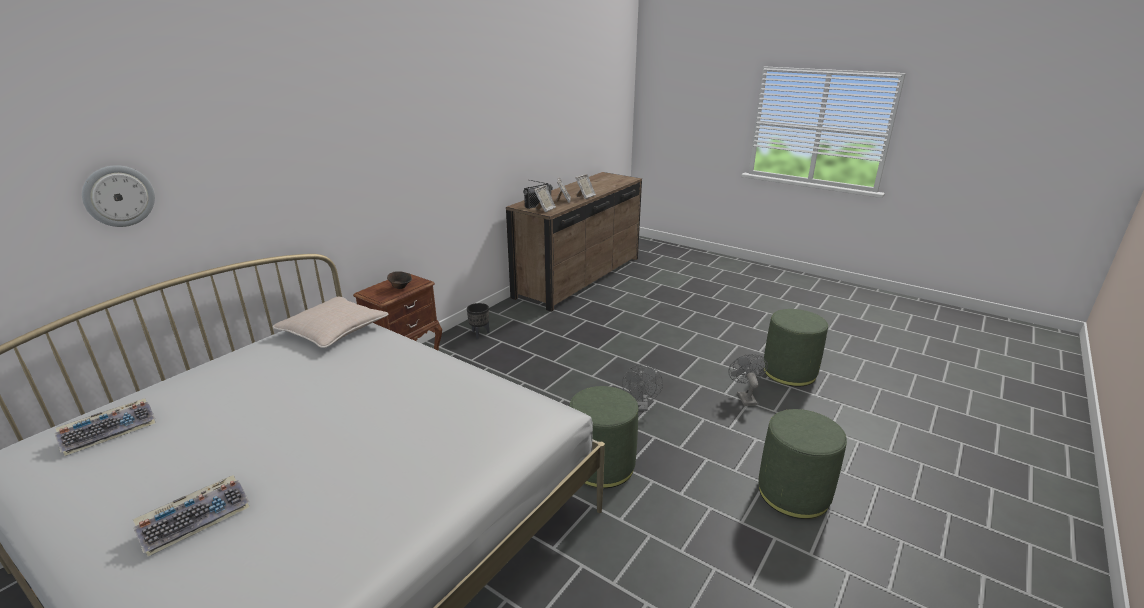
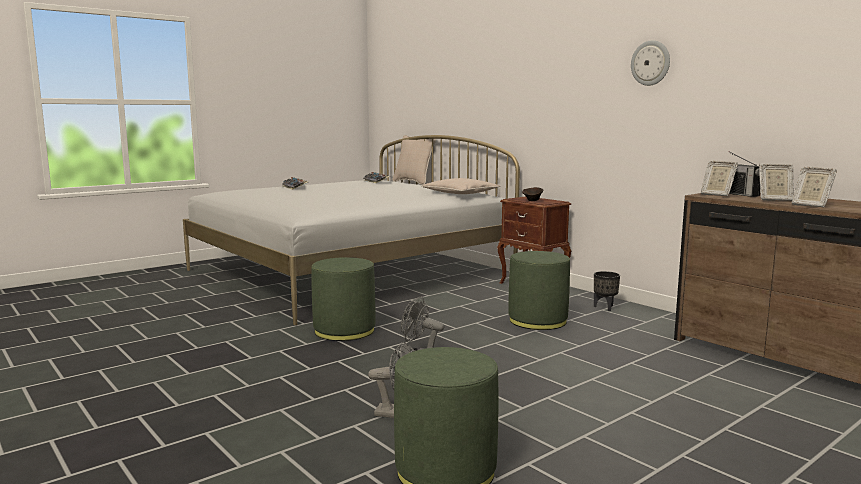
camera: 105 degrees right, 15 degrees down
wall clock [82,165,155,227] -> wall clock moved to [631,40,670,86]
green ottoman [758,409,847,519] -> green ottoman moved to [509,251,570,330]
none -> beige pillow [392,135,436,185]

